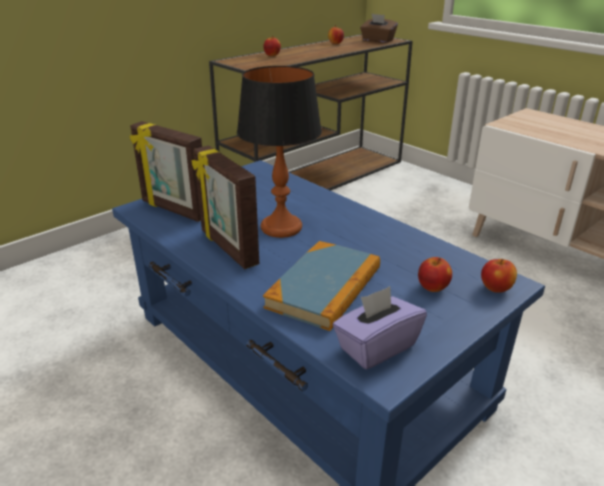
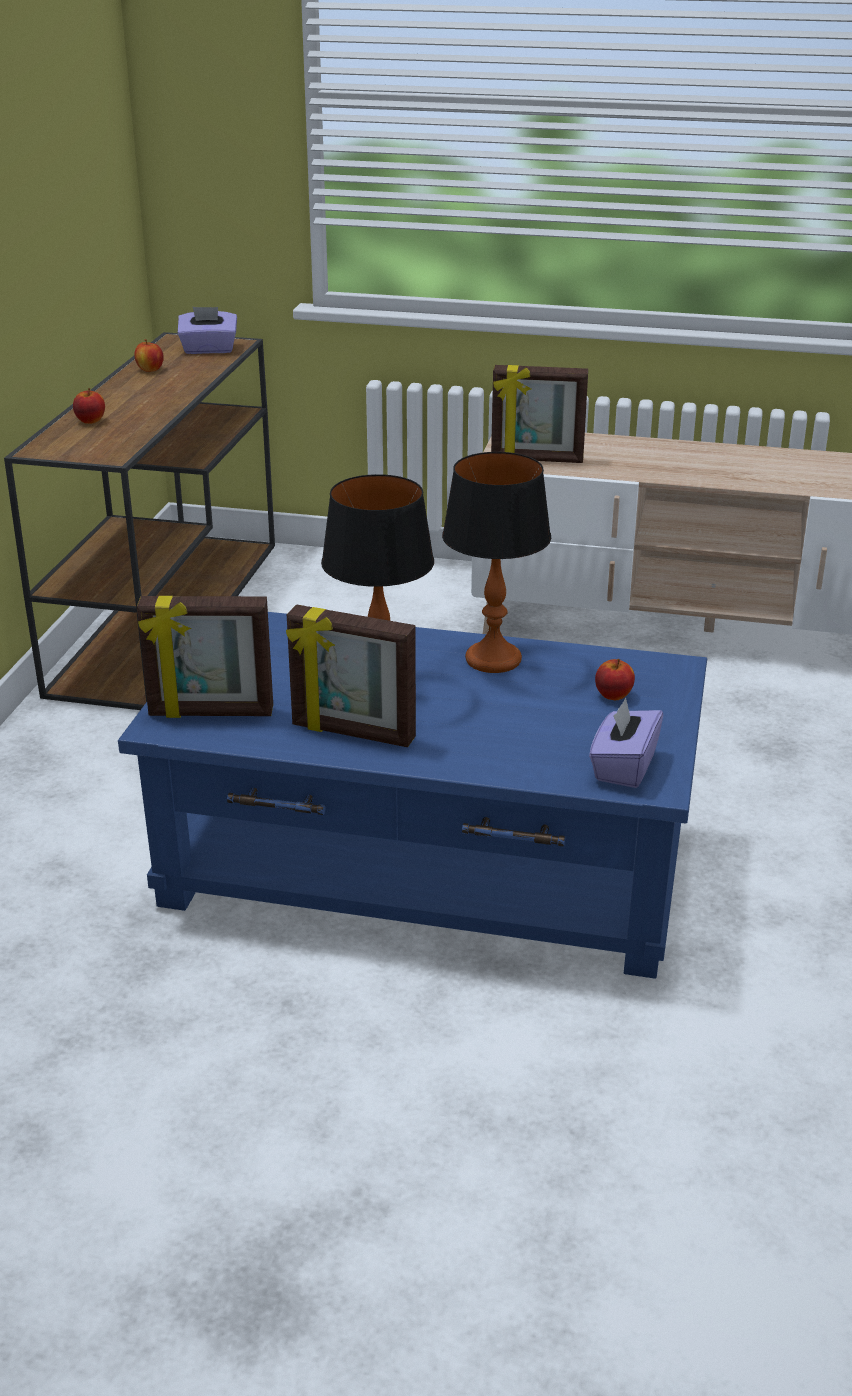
camera: 35 degrees left, 0 degrees up
book [263,241,380,331] -> none
brown tissue box [360,14,398,43] -> purple tissue box [177,307,237,354]
apple [481,259,517,293] -> none
none -> table lamp [442,452,551,673]
none -> picture frame [491,365,588,463]

